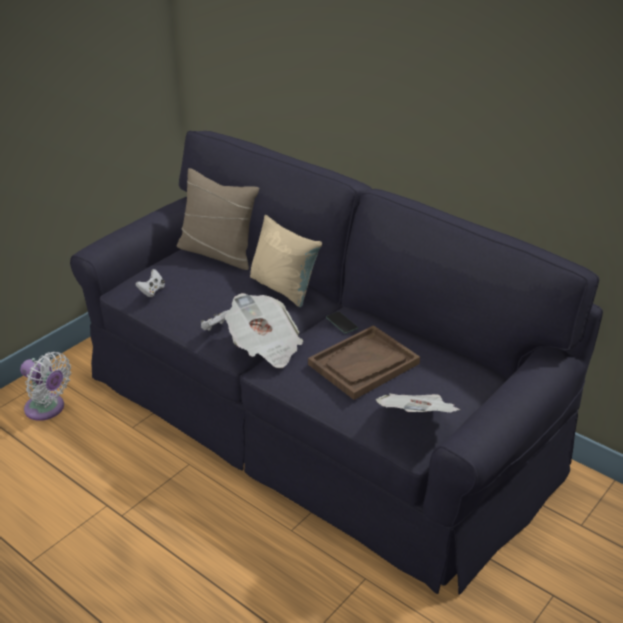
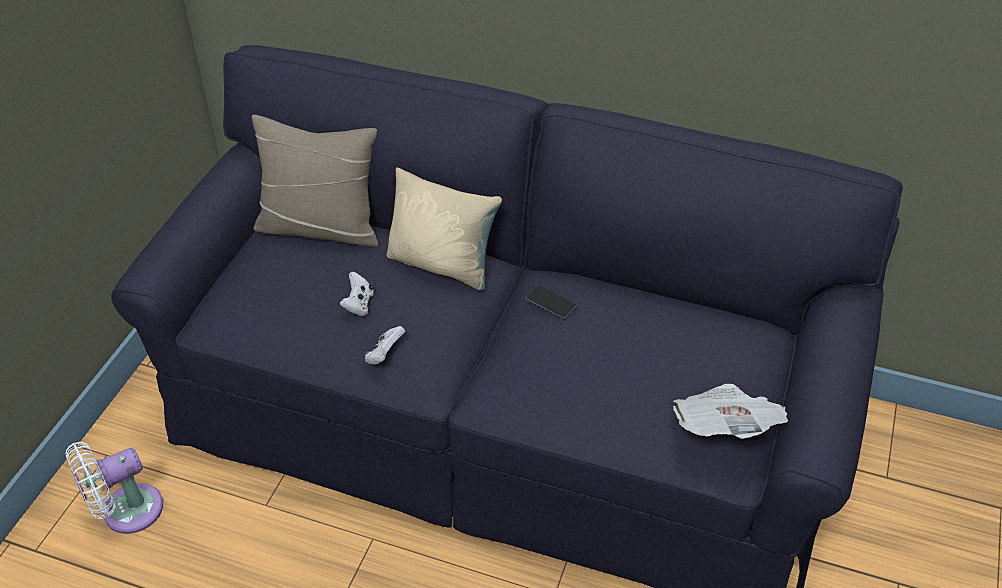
camera: 20 degrees left, 10 degrees up
white fan [20,352,71,421] -> white fan turned 135 degrees clockwise [65,442,163,534]
white game controller [136,269,165,297] -> white game controller moved to [340,272,374,316]
newspaper [225,293,303,368] -> none
brown tray [308,325,420,400] -> none

